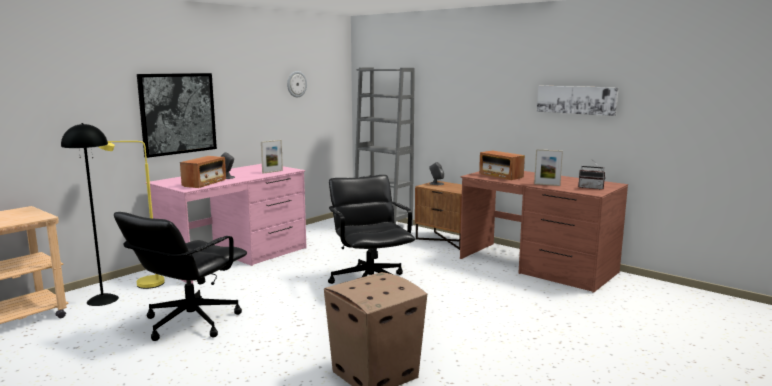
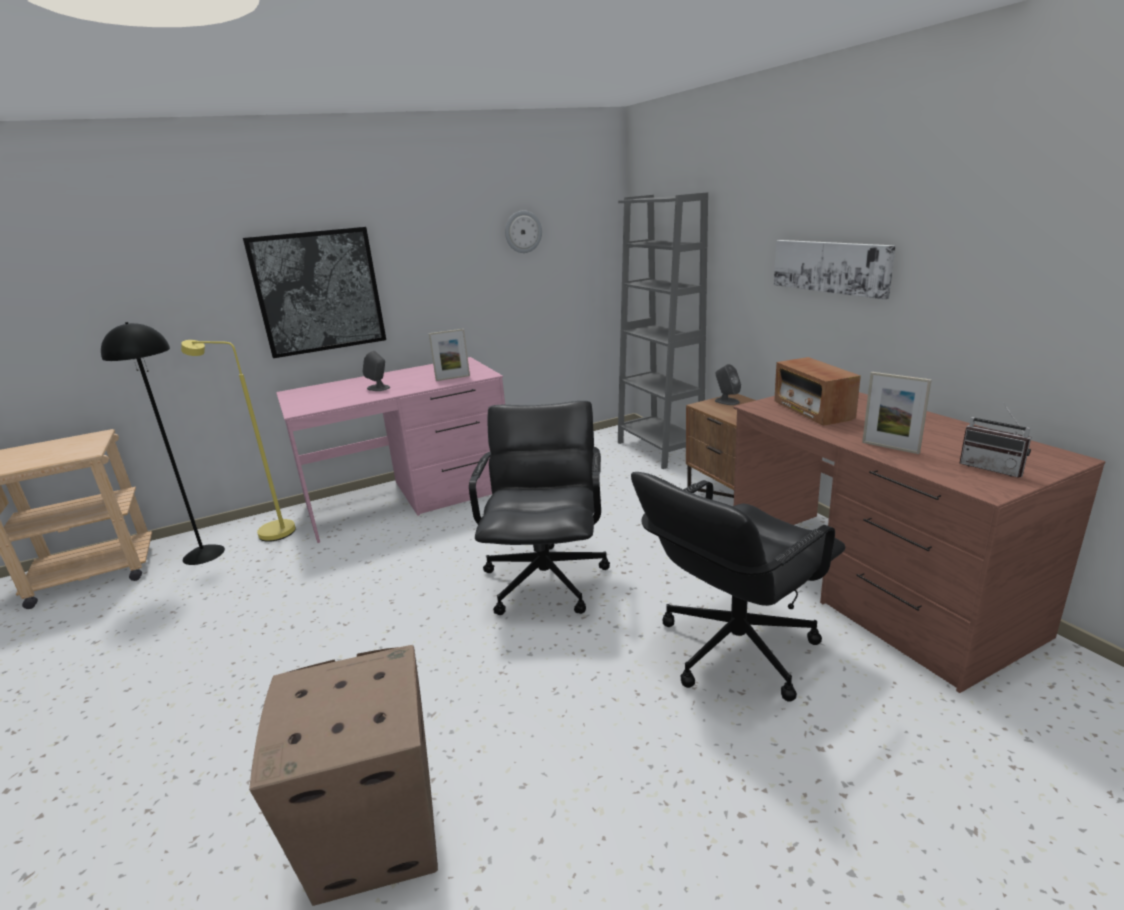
camera: 25 degrees right, 10 degrees up
black office chair [114,212,247,341] -> black office chair moved to [631,472,846,702]
radio [180,156,226,188] -> none
picture [537,86,619,116] -> picture moved to [774,240,896,300]

